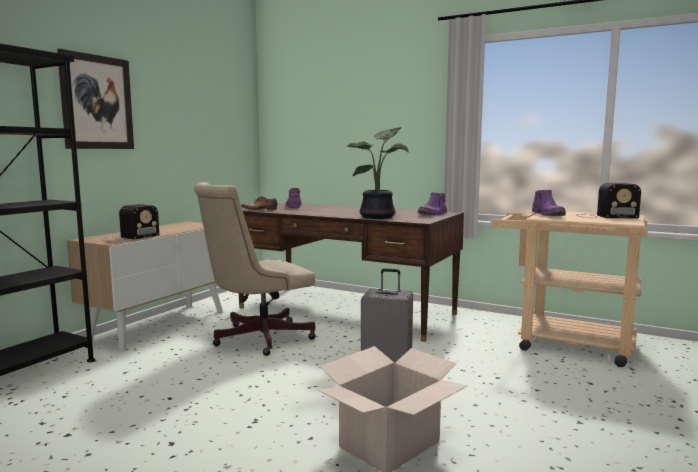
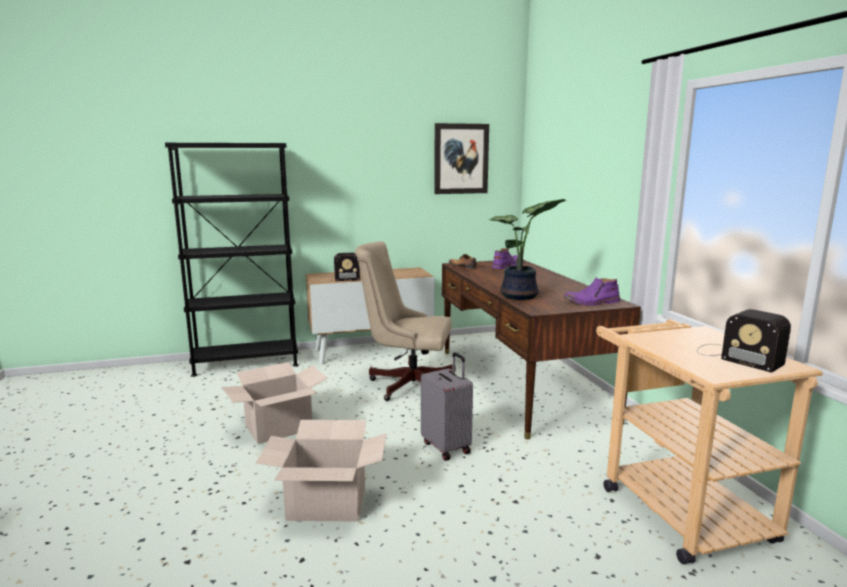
camera: 45 degrees right, 5 degrees up
picture [57,49,134,149] -> picture moved to [434,123,489,194]
purple boot [532,190,566,216] -> none
none -> cardboard box [222,362,327,444]

